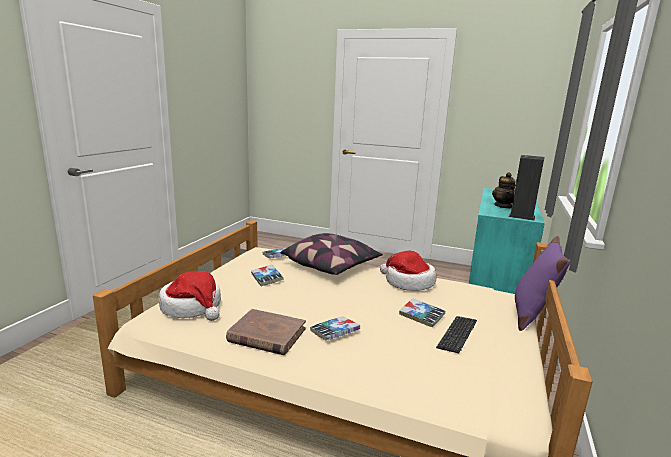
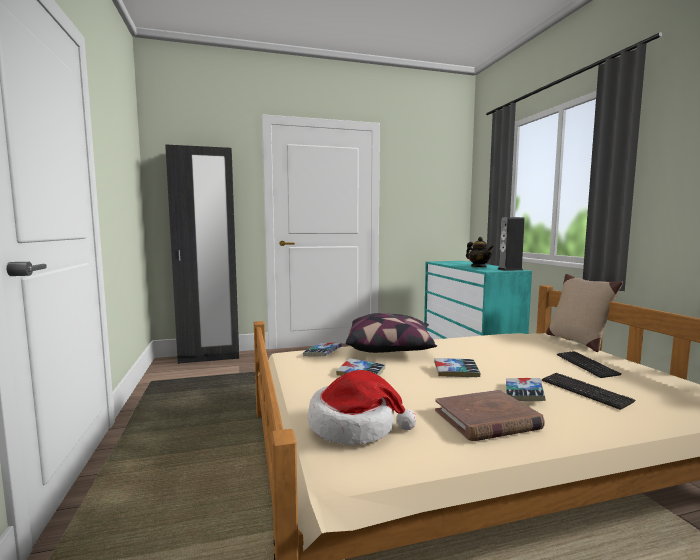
camera: 35 degrees left, 10 degrees down
hat [380,250,436,291] -> none
book [399,298,445,327] -> book moved to [434,358,481,377]
purple pillow [515,236,570,331] -> beige pillow [546,274,623,352]
none -> black wardrobe [165,144,239,364]
none -> keyboard [542,373,636,410]

